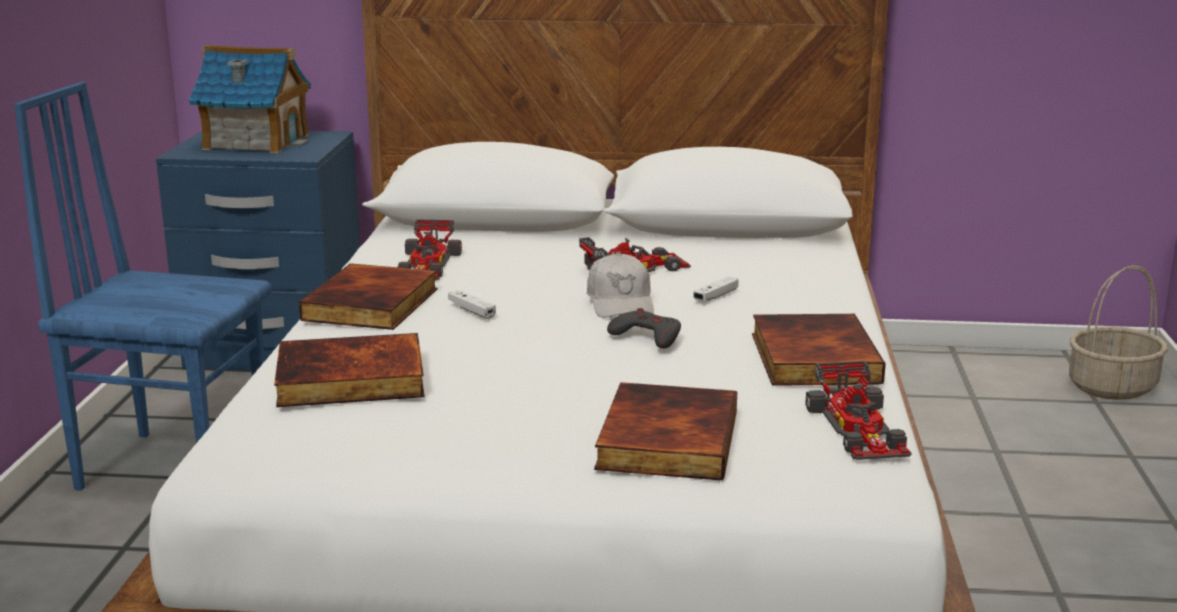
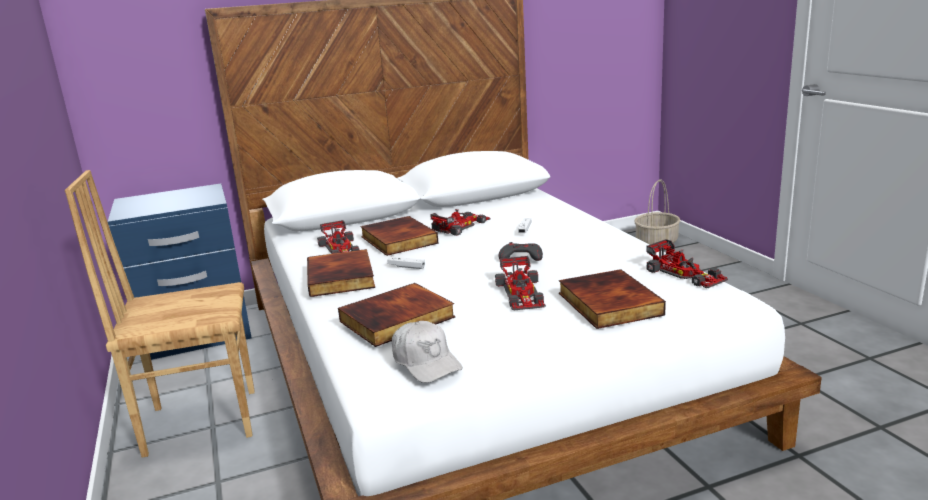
camera: 25 degrees left, 0 degrees up
blue chair [14,82,272,491] -> brown chair [65,170,255,458]
toy house [189,45,311,153] -> none
white cap [587,253,654,318] -> white cap moved to [392,321,463,383]
book [752,314,886,386] -> book moved to [360,216,438,256]
none -> toy car [495,256,546,311]

